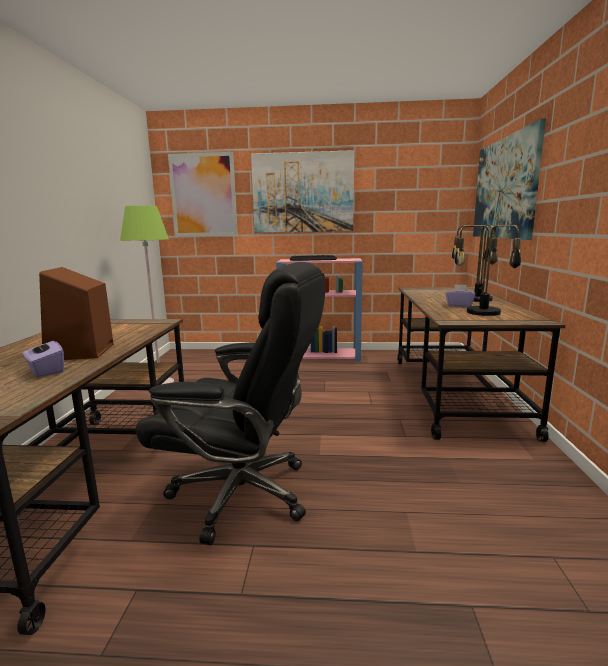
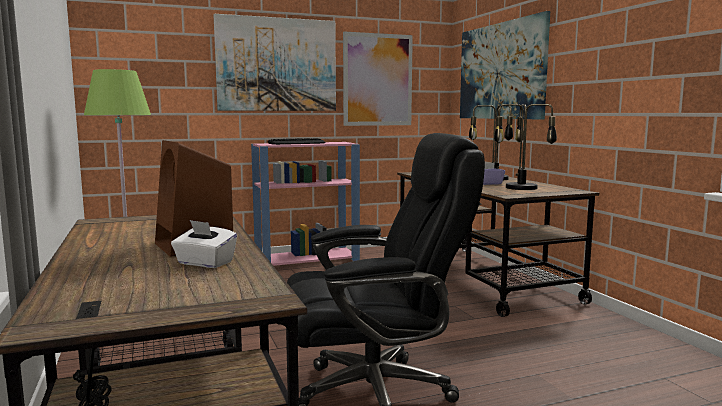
camera: 25 degrees left, 5 degrees down
purple tissue box [23,338,64,378] -> white tissue box [171,220,237,268]
picture [168,152,238,237] -> picture moved to [343,32,413,126]

